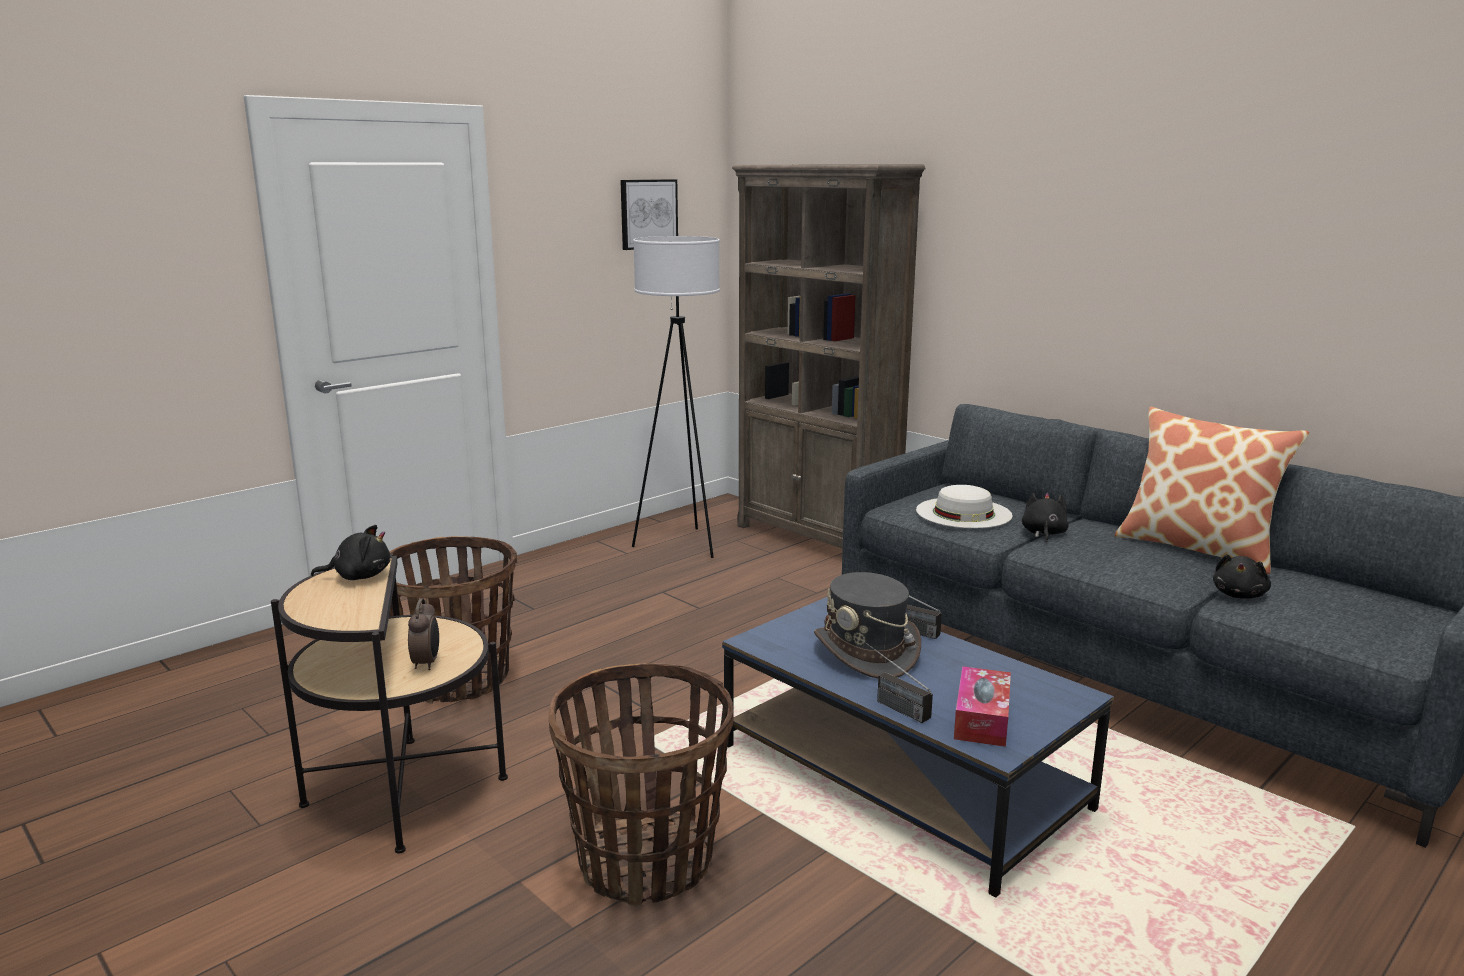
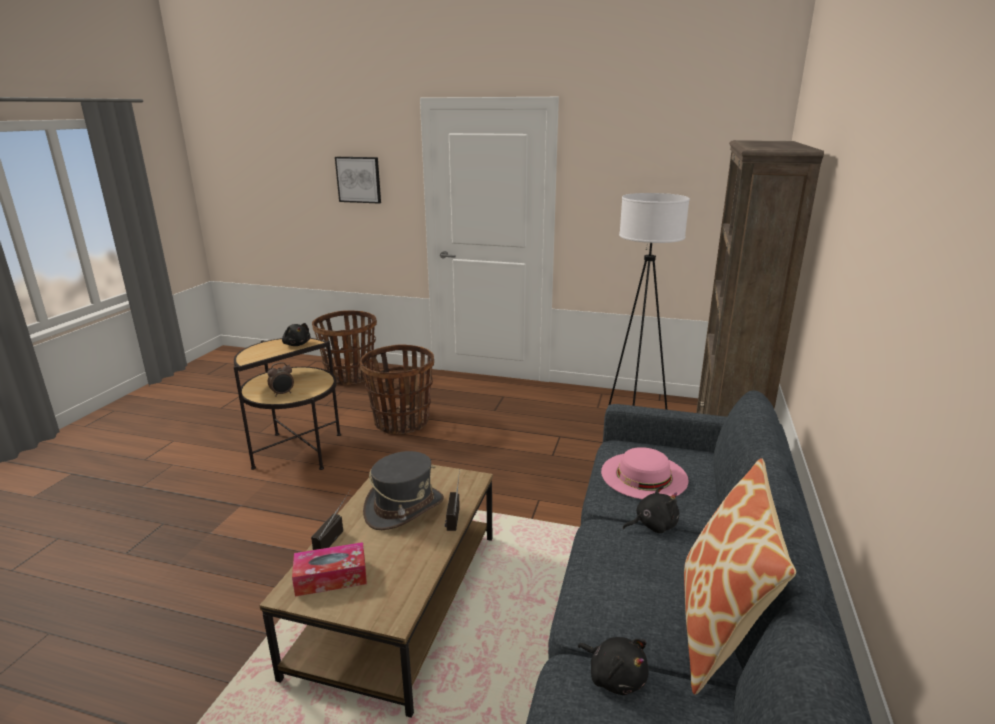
camera: 60 degrees right, 5 degrees up
basket [548,663,734,907] -> basket moved to [312,310,377,385]
picture [620,179,678,250] -> picture moved to [335,157,381,204]
blue coffee table [722,597,1114,898] -> brown coffee table [260,465,493,718]
white hat [916,485,1012,528] -> pink hat [601,447,688,499]
black plush toy [1213,554,1271,599] -> black plush toy turned 135 degrees counterclockwise [578,637,649,695]

